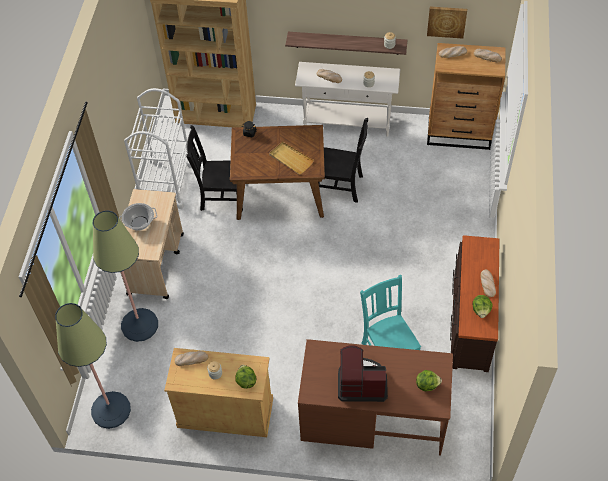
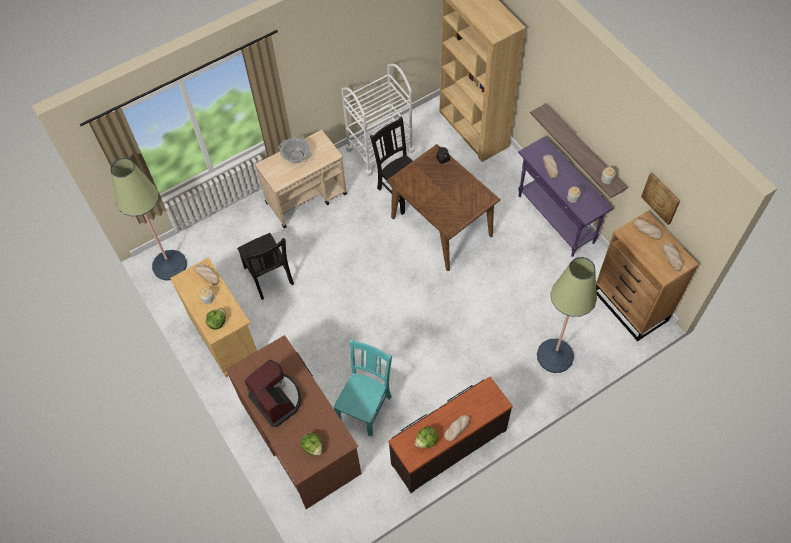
camera: 50 degrees right, 5 degrees up
floor lamp [93,210,158,342] -> floor lamp moved to [537,257,597,373]
beige tray [269,141,314,175] -> none
white console table [295,62,400,137] -> purple console table [518,137,613,257]
black chair [318,118,368,203] -> black chair moved to [237,233,294,300]

